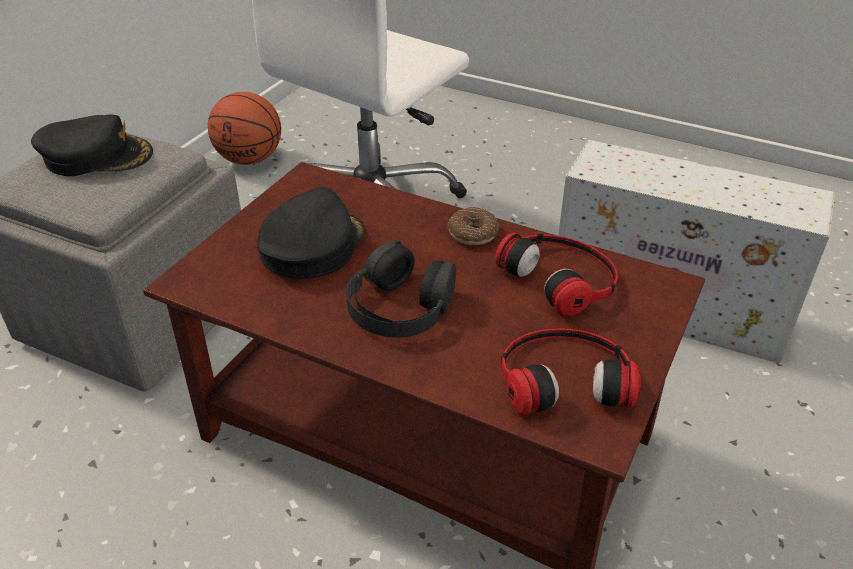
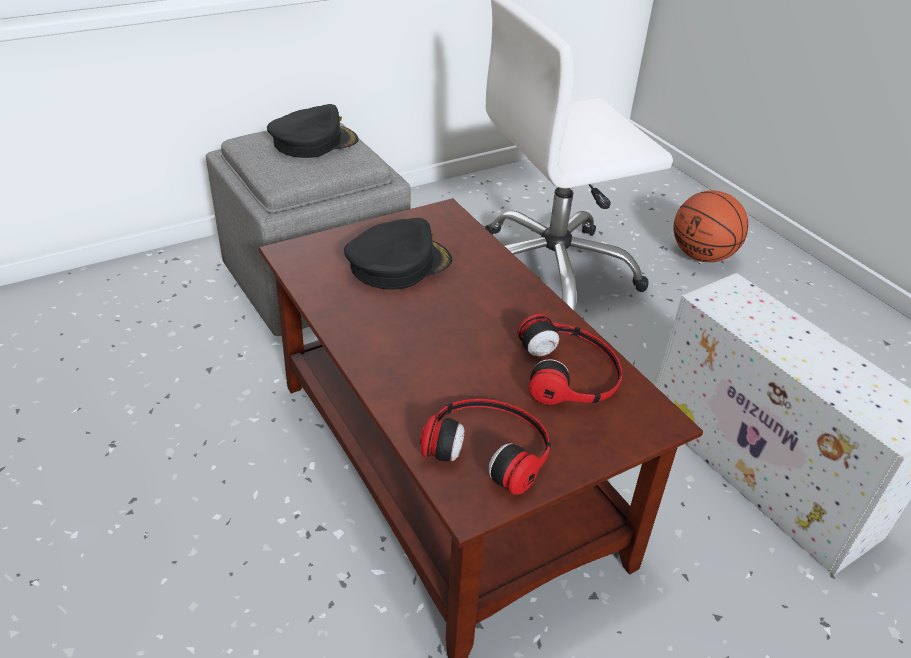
camera: 30 degrees right, 0 degrees up
black cap [31,115,153,176] -> black cap turned 60 degrees counterclockwise [267,104,359,158]
basketball [208,92,281,165] -> basketball moved to [674,191,748,262]
black headphones [346,241,456,338] -> none
donut [447,207,499,245] -> none

